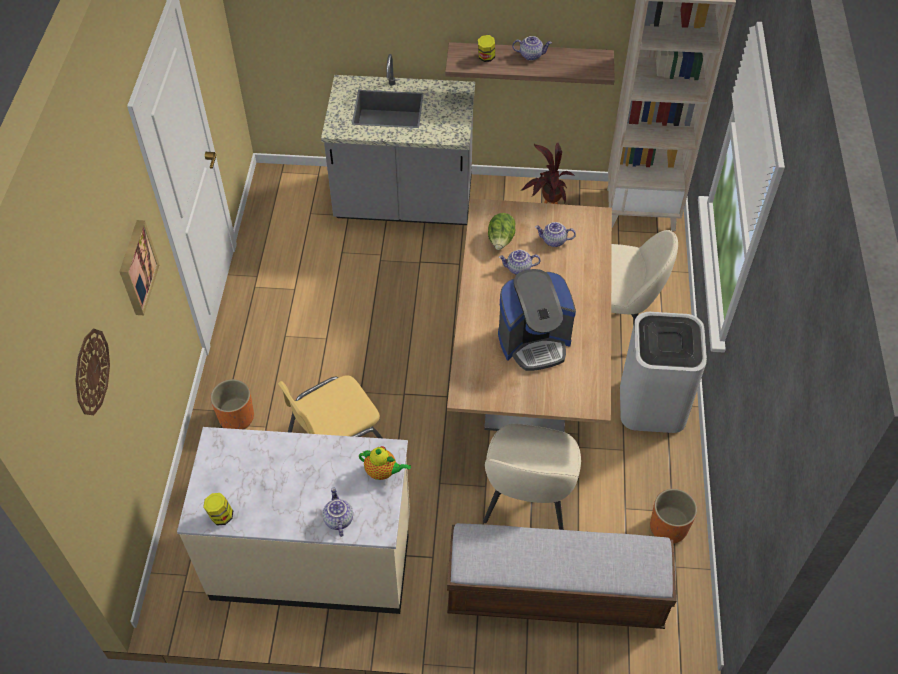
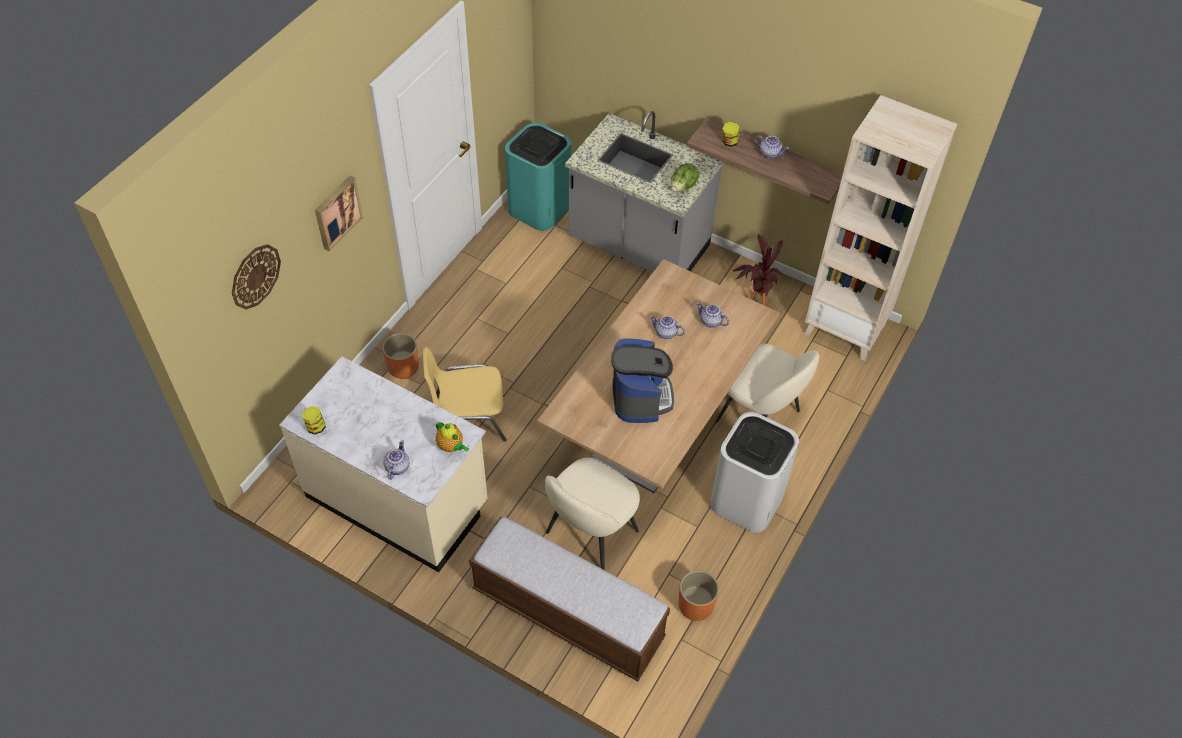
camera: 25 degrees right, 0 degrees up
lettuce [488,213,515,250] -> lettuce moved to [671,163,699,192]
coffee machine [498,269,576,371] -> coffee machine turned 105 degrees counterclockwise [611,338,674,423]
none -> turquoise trash can [505,123,571,231]

